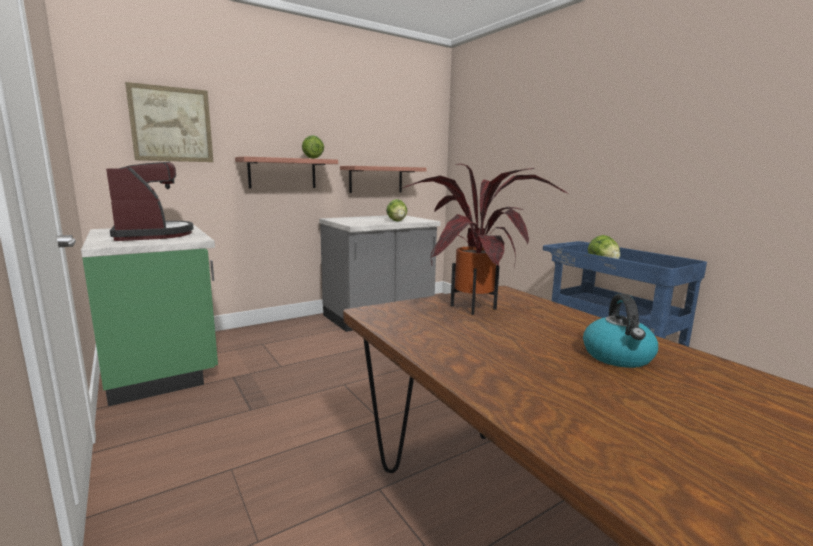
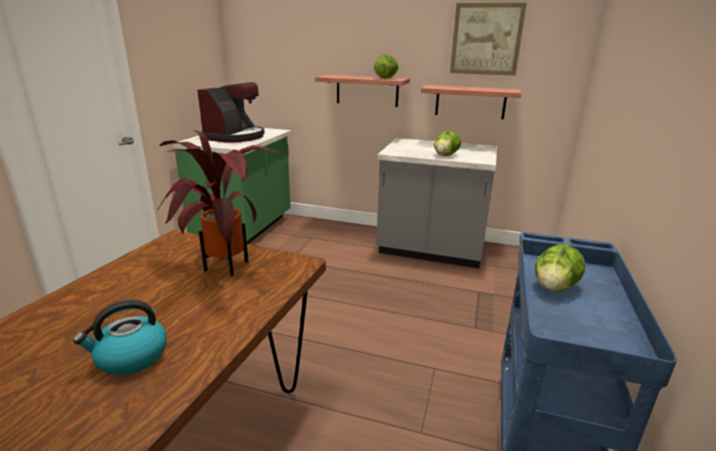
camera: 50 degrees right, 10 degrees up
picture [125,82,213,162] -> picture moved to [450,3,527,76]

